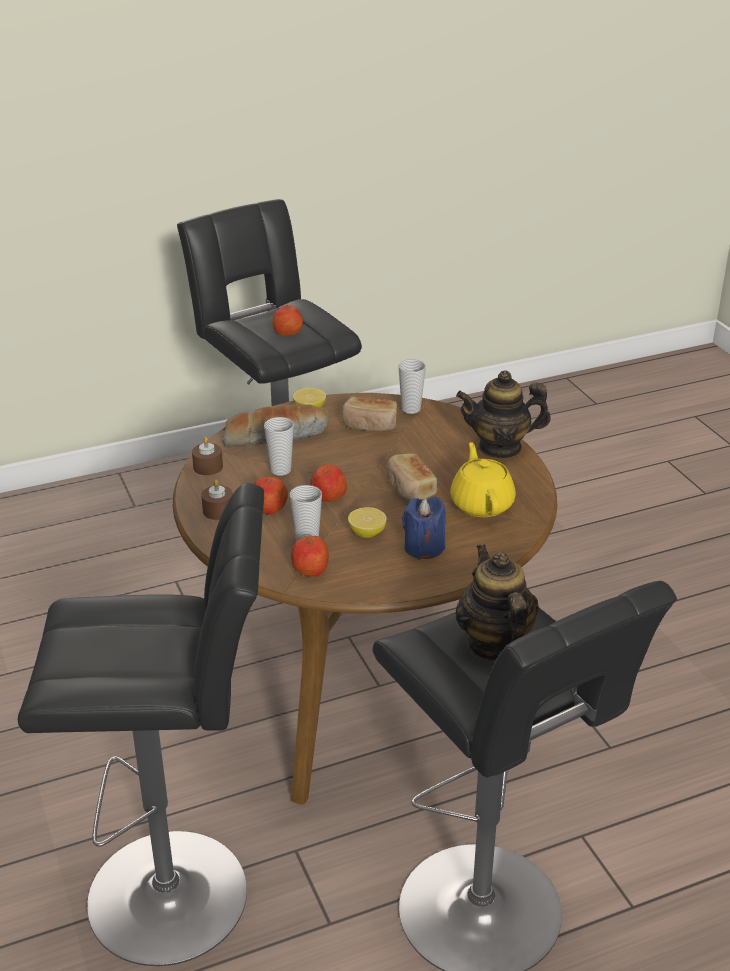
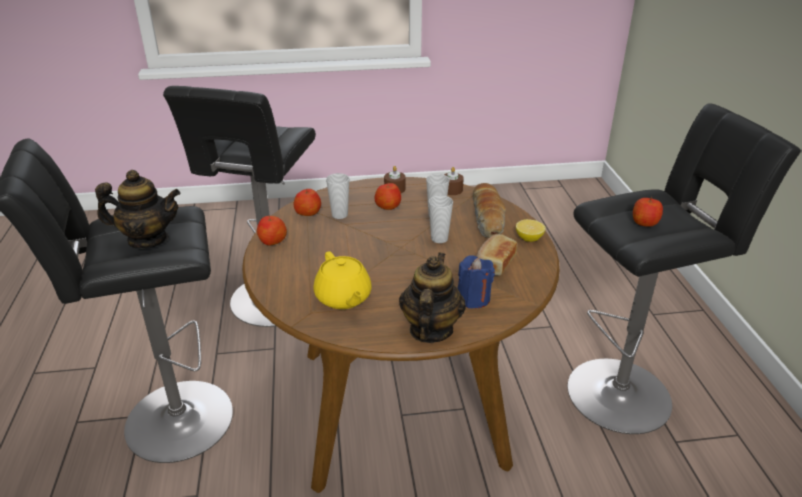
camera: 105 degrees right, 0 degrees up
apple [310,464,347,502] -> apple moved to [257,216,287,246]
lemon [348,507,387,538] -> none
bread [386,454,437,500] -> none
cup [398,359,426,414] -> cup moved to [429,195,453,243]
blue candle [402,497,446,560] -> blue candle moved to [457,255,495,308]
yellow teapot [450,442,516,517] -> yellow teapot turned 60 degrees clockwise [313,251,371,309]

